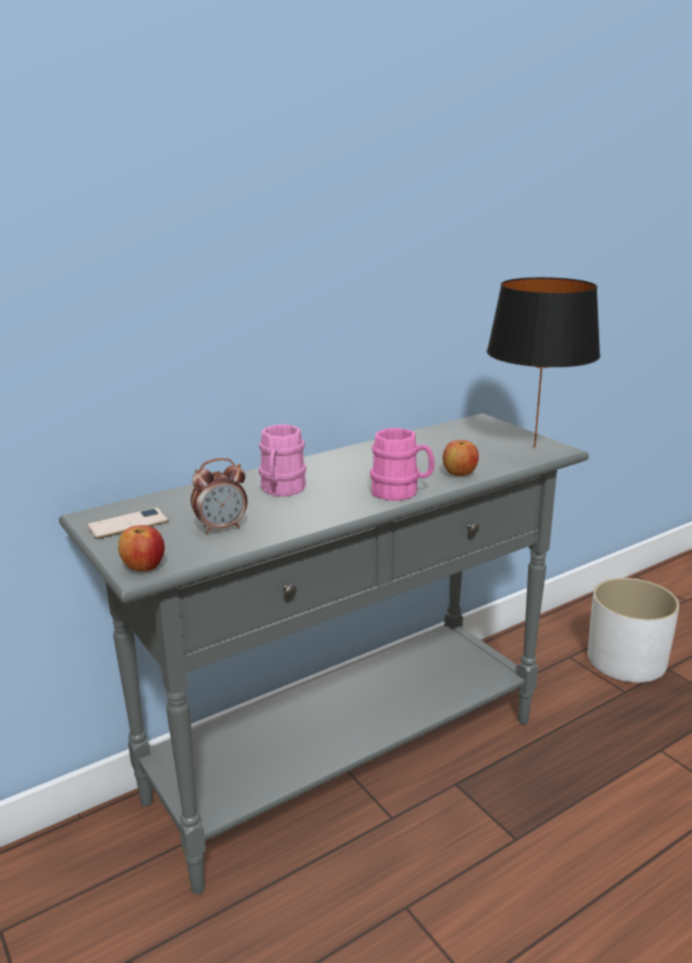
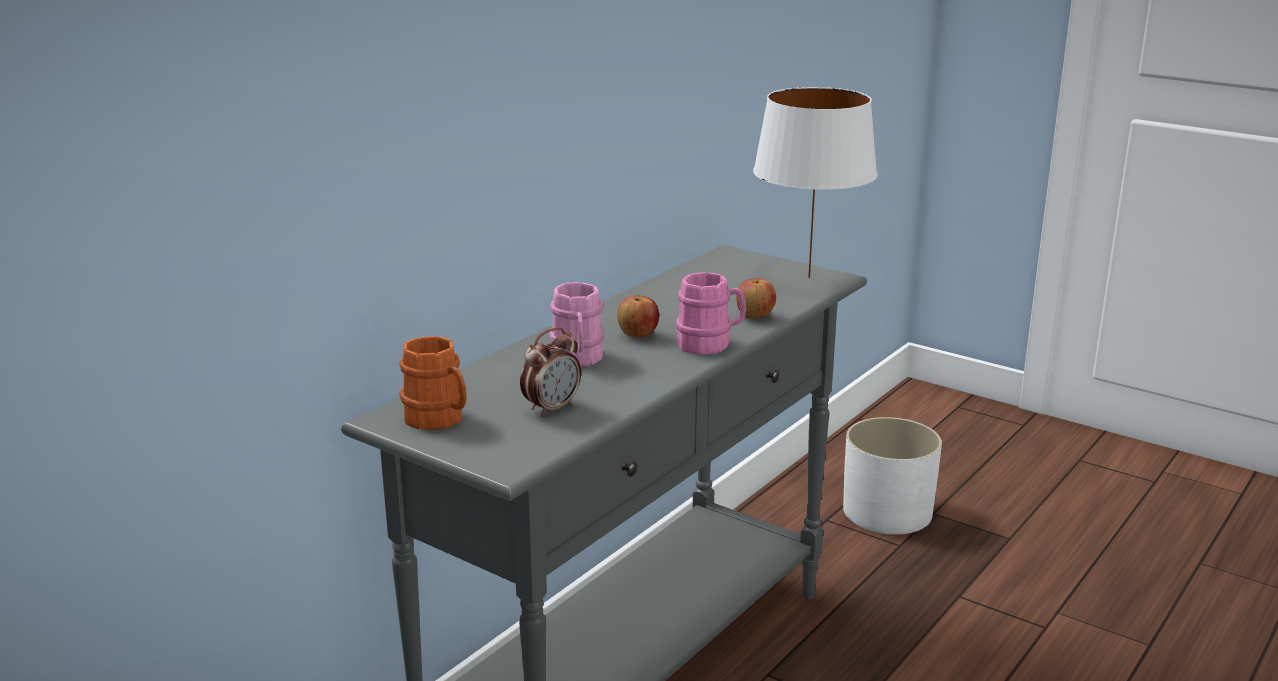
camera: 20 degrees left, 0 degrees up
phone [87,508,169,539] -> orange mug [399,336,467,430]
apple [118,525,165,572] -> apple moved to [617,296,659,337]
black table lamp [487,277,600,447] -> white table lamp [753,87,878,278]

